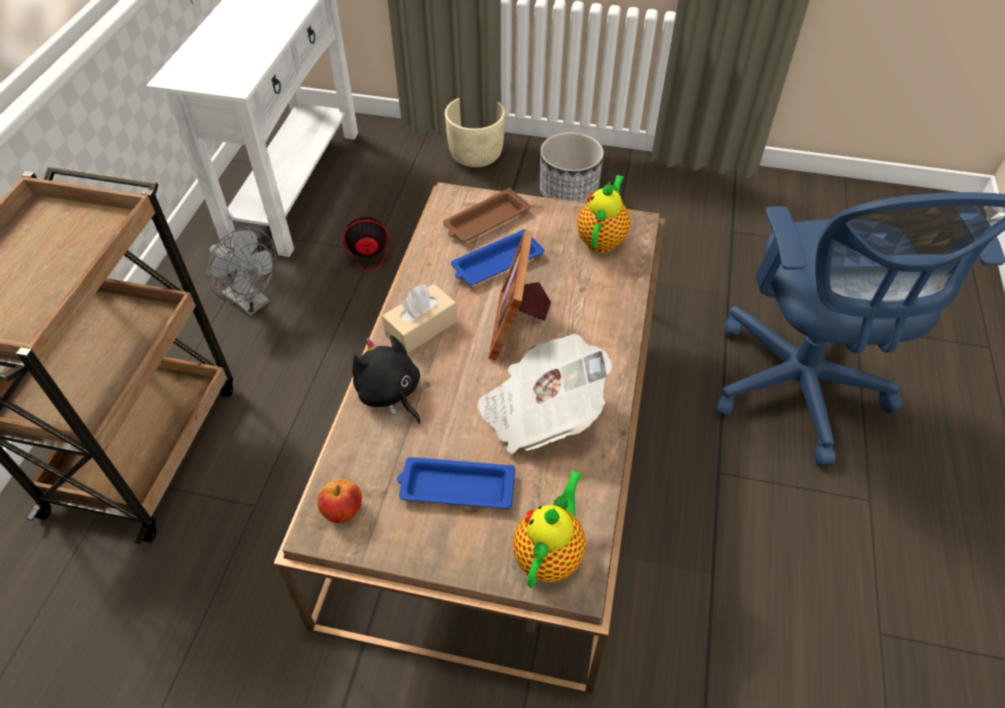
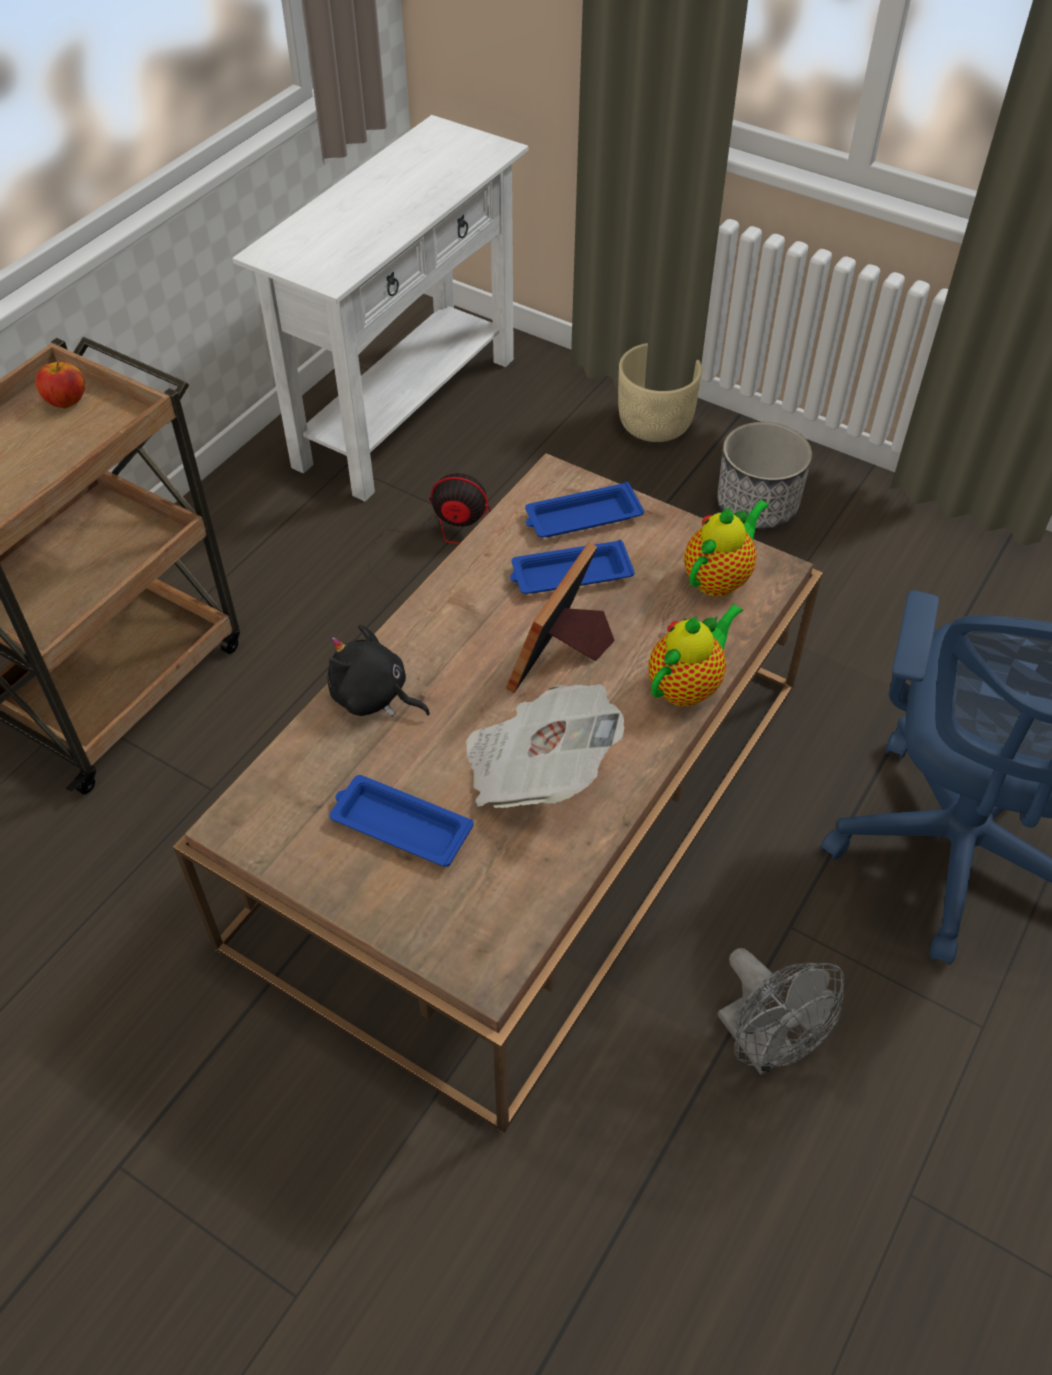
camera: 20 degrees right, 0 degrees up
grey fan [207,227,276,316] -> grey fan moved to [718,948,844,1075]
apple [317,479,362,523] -> apple moved to [35,361,85,408]
black plush toy [352,335,421,424] -> black plush toy turned 45 degrees counterclockwise [328,624,430,717]
beige tissue box [382,284,457,354] -> none
brown tray [443,188,530,242] -> blue tray [525,482,644,537]
teapot [513,470,586,588] -> teapot moved to [648,604,743,707]

